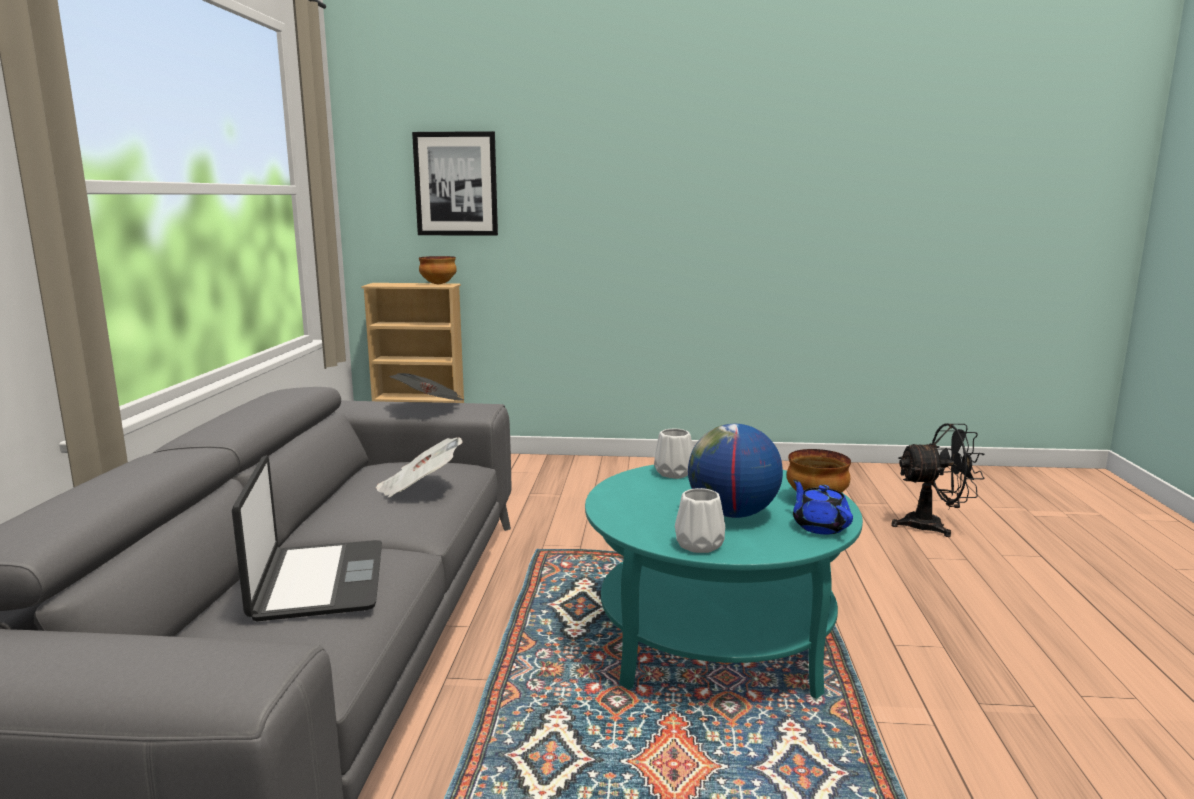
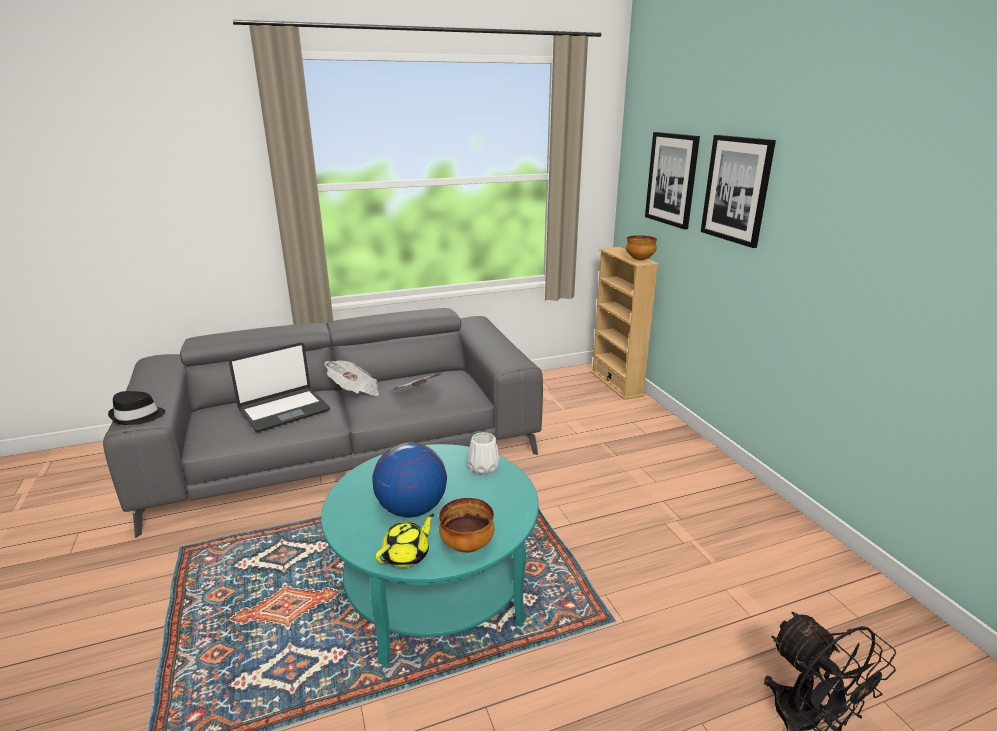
camera: 65 degrees right, 10 degrees up
newspaper [390,373,465,400] -> newspaper moved to [324,360,379,396]
white vase [675,488,725,553] -> none
blue teapot [793,480,853,534] -> yellow teapot [375,514,434,568]
none -> black hat [108,391,165,425]
none -> picture [701,135,776,248]

